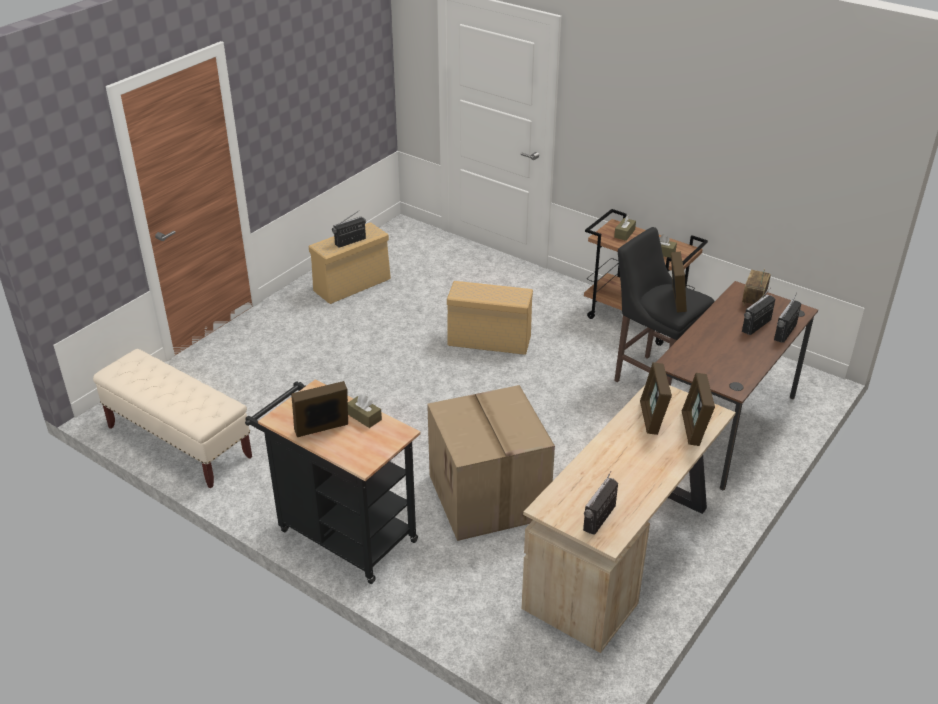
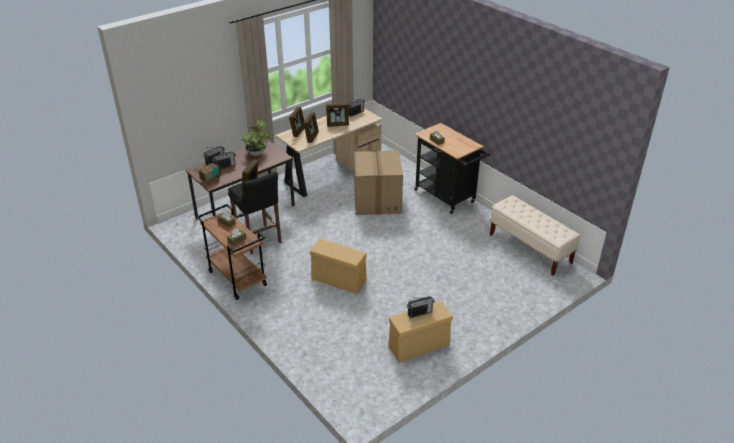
camera: 165 degrees left, 0 degrees up
picture frame [291,381,348,437] -> picture frame moved to [326,103,349,127]
none -> potted plant [242,120,270,156]

